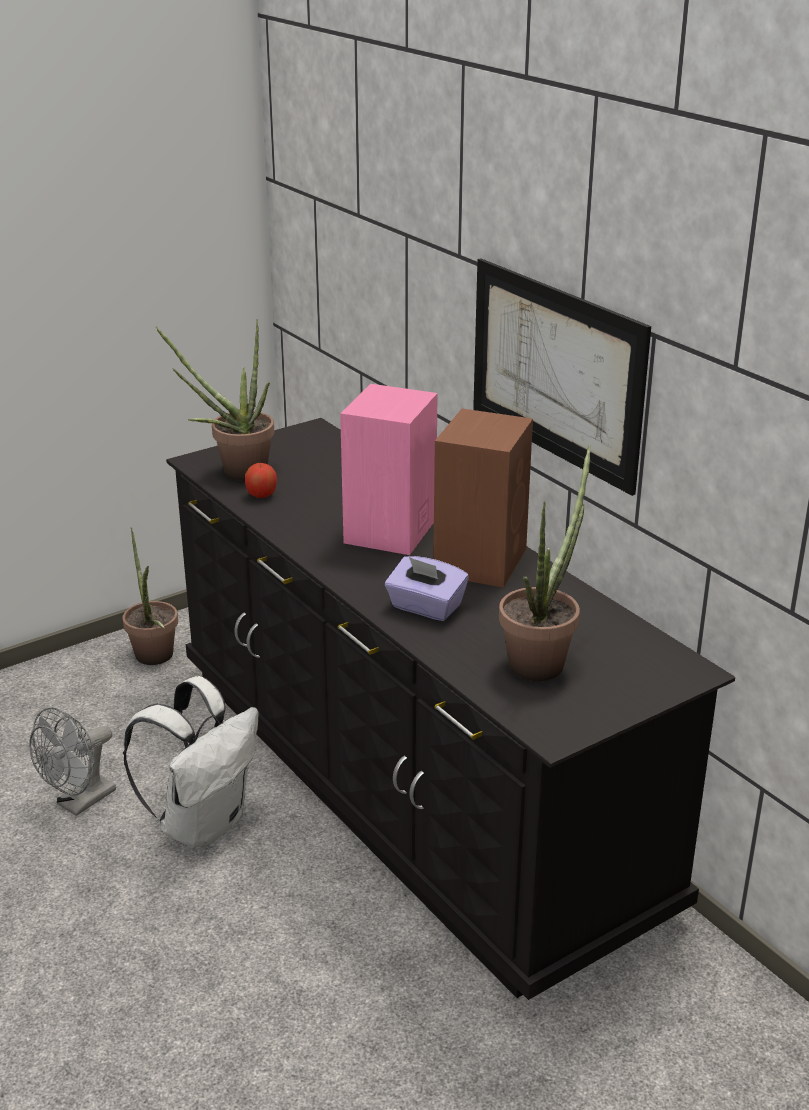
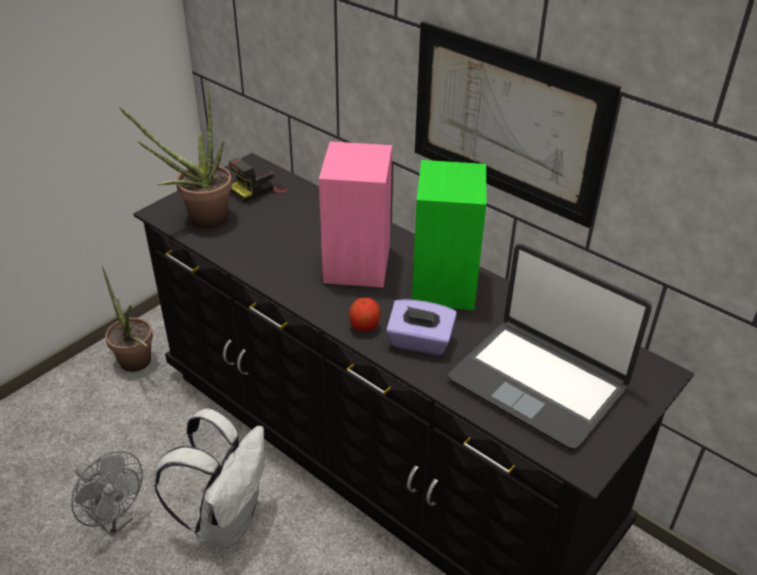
camera: 15 degrees left, 10 degrees up
grey fan [29,707,116,816] -> grey fan turned 75 degrees counterclockwise [71,451,143,536]
apple [245,463,277,498] -> apple moved to [349,298,381,331]
brown speaker [433,409,533,588] -> green speaker [412,160,486,310]
potted plant [499,445,590,681] -> laptop [448,244,652,451]
none -> camera [229,158,287,202]

